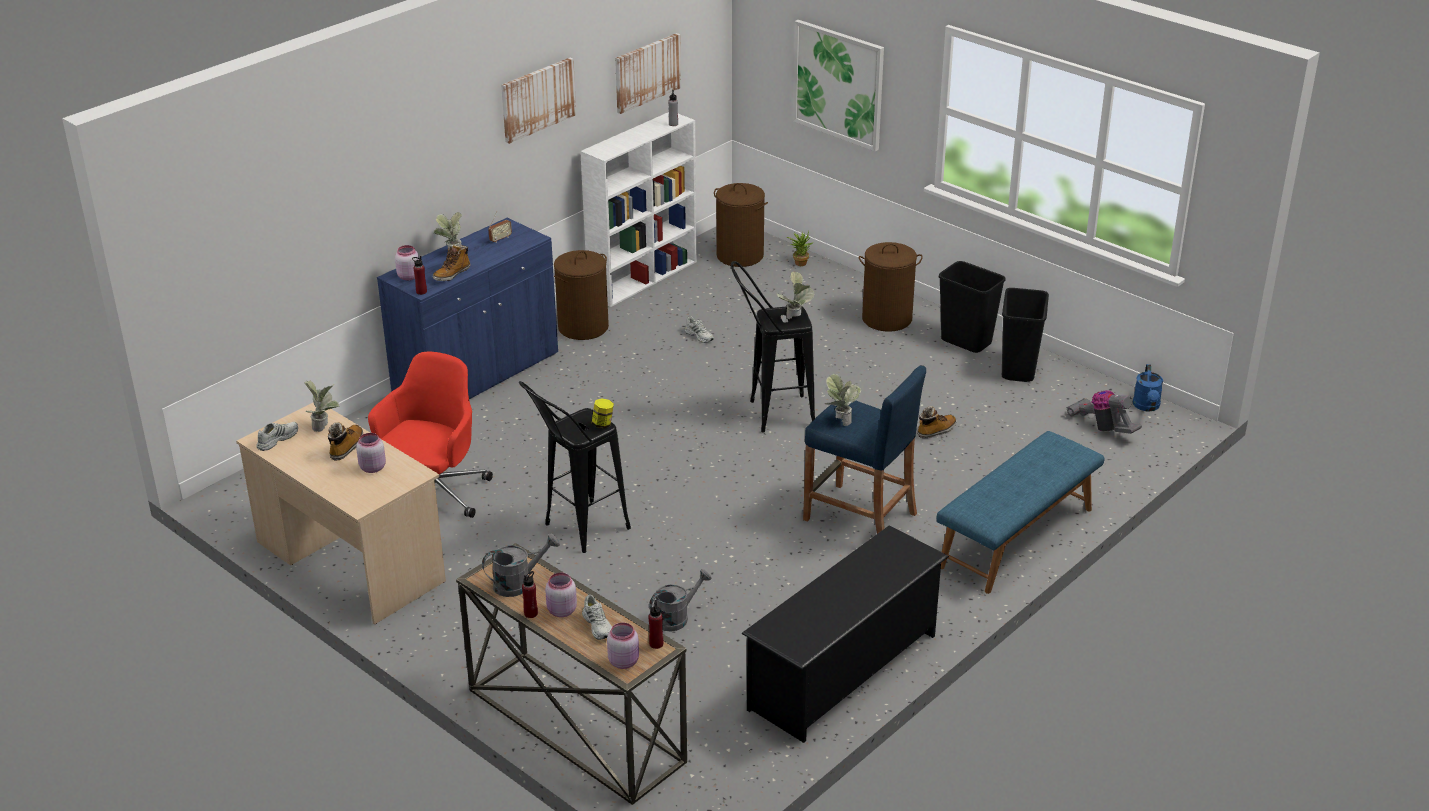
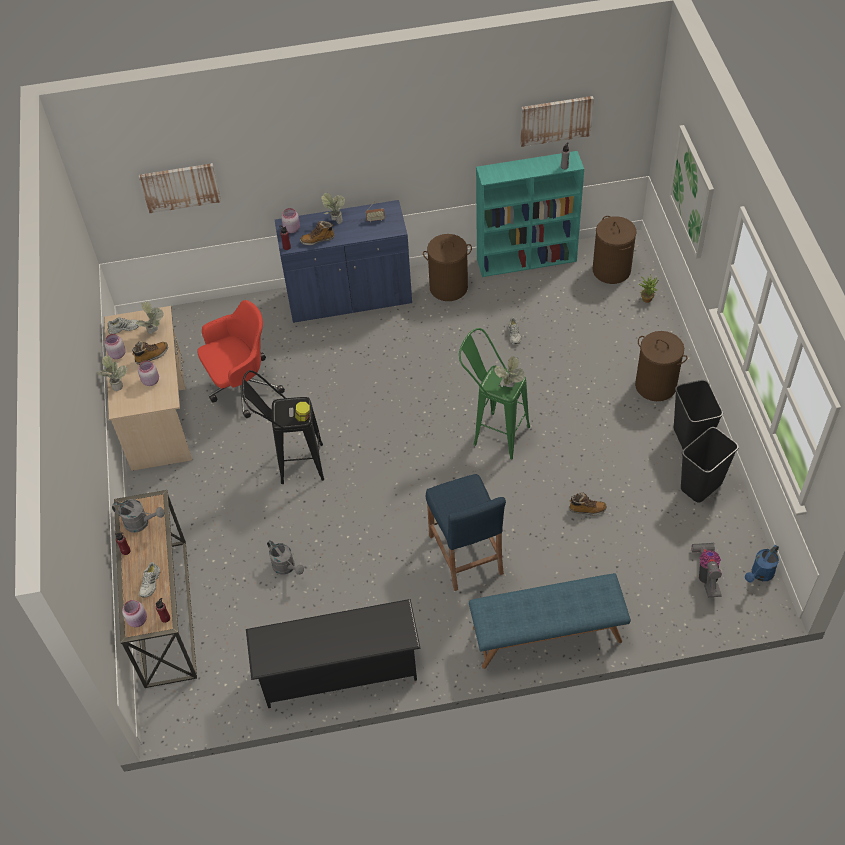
camera: 40 degrees right, 20 degrees up
picture [501,58,576,144] -> picture moved to [139,163,221,213]
pink jar [545,573,577,617] -> pink jar moved to [104,334,126,359]
white bookcase [580,112,697,307] -> turquoise bookcase [476,151,584,277]
grey watering can [649,569,711,631] -> grey watering can turned 45 degrees clockwise [267,540,304,575]
black stool [731,261,815,432] -> green stool [459,328,530,459]
potted plant [824,374,861,426] -> potted plant moved to [97,355,128,391]

